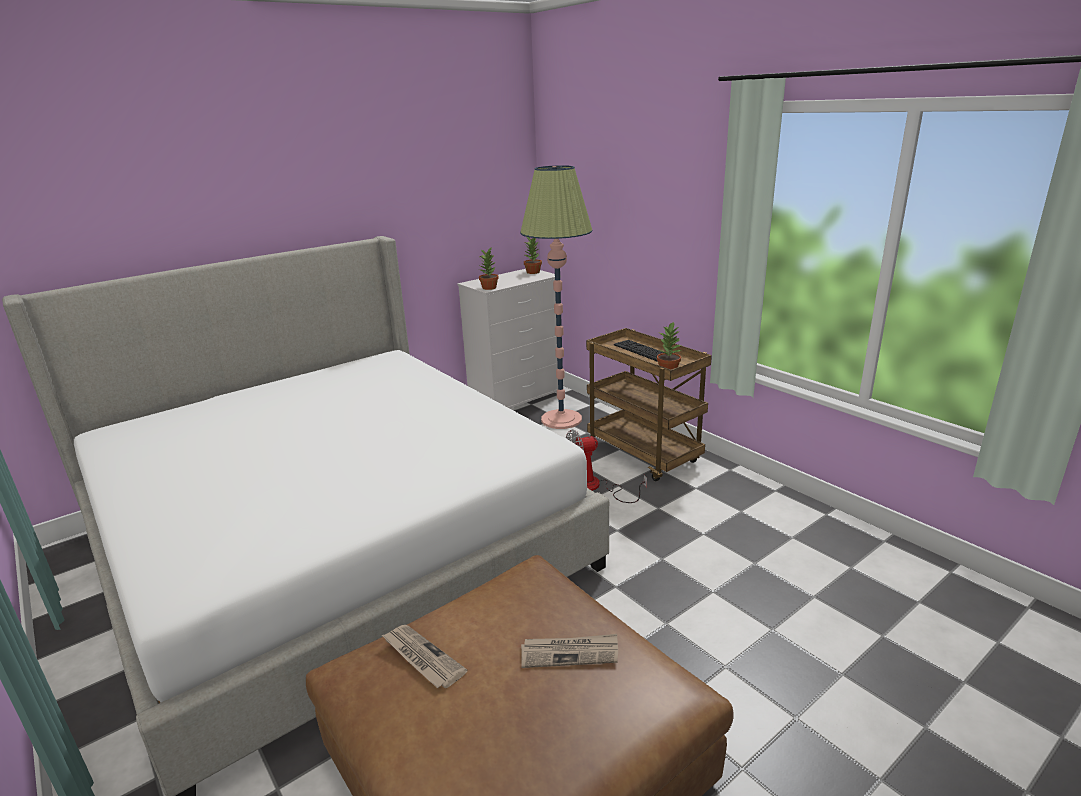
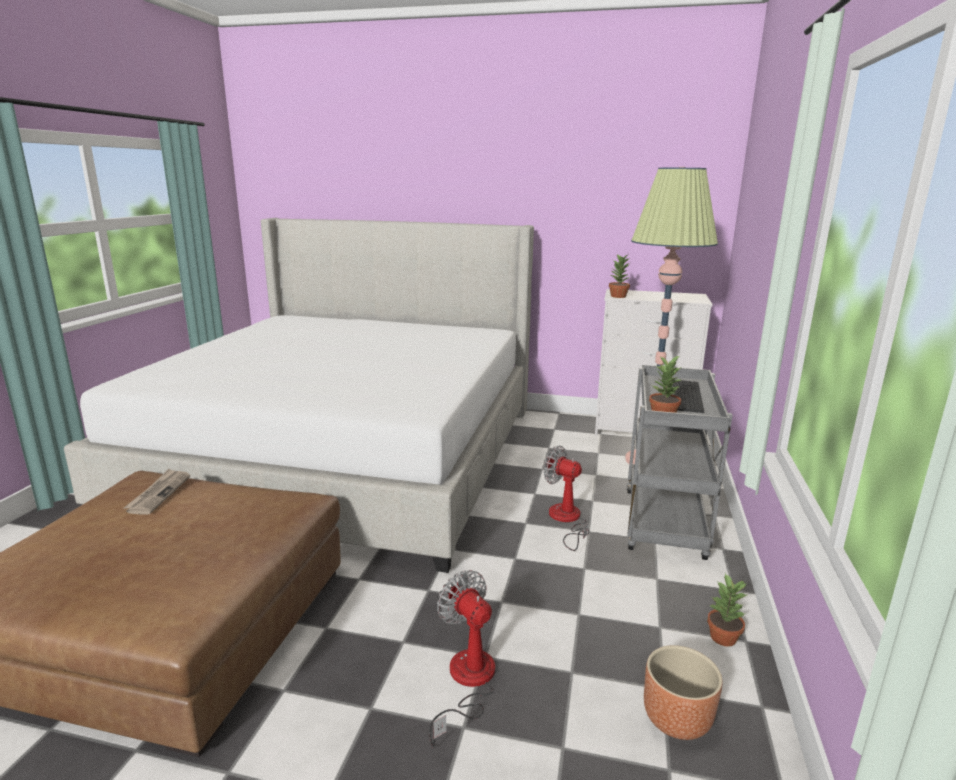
camera: 50 degrees right, 5 degrees down
newspaper [521,634,618,668] -> none
potted plant [524,237,542,274] -> potted plant moved to [707,573,747,647]
brown cart [586,328,712,481] -> grey cart [627,365,733,560]
none -> fan [429,570,495,747]
none -> brown planter [644,645,723,740]

